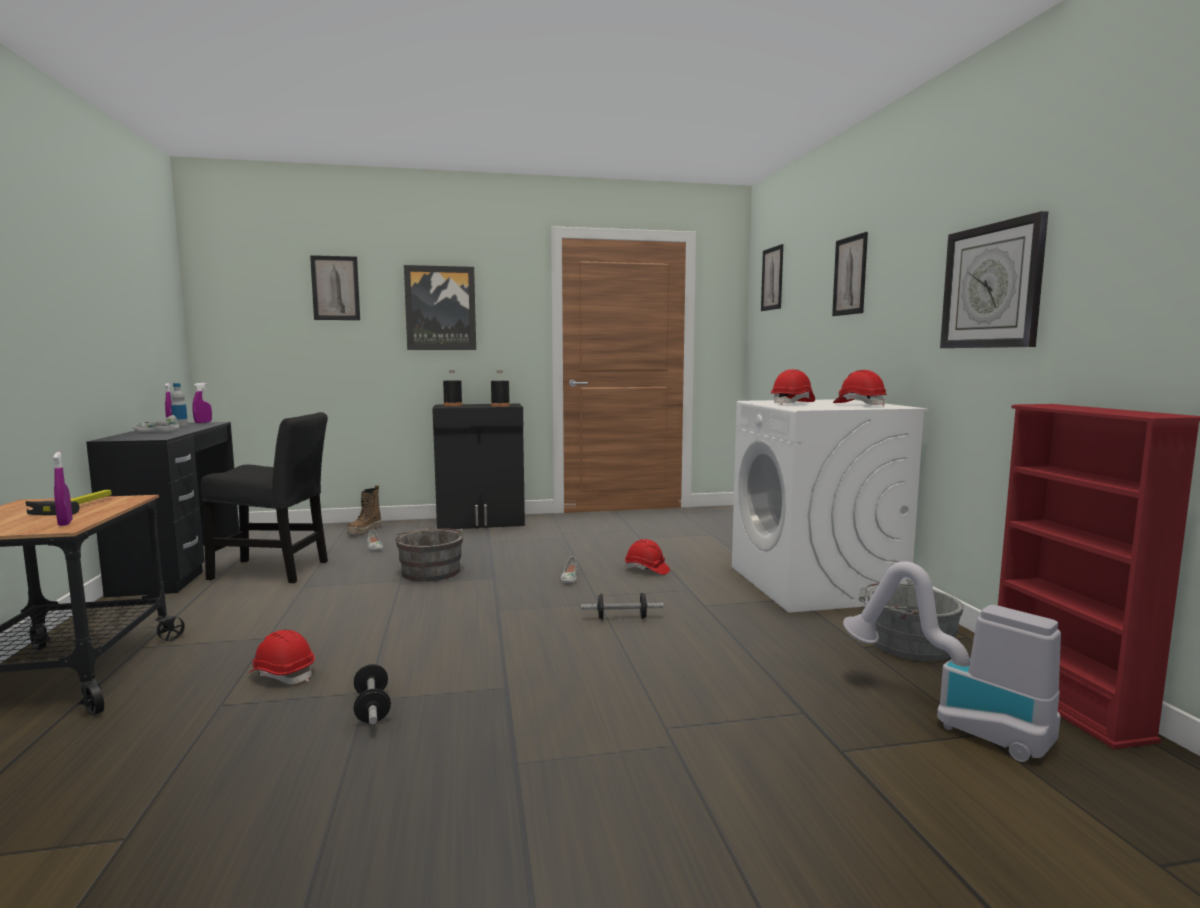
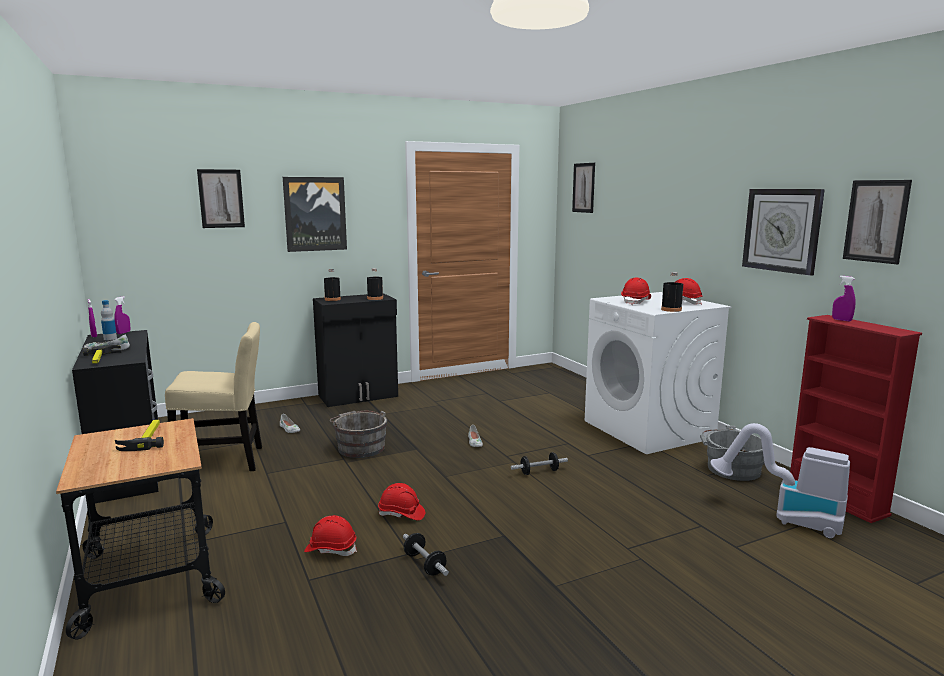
camera: 15 degrees left, 5 degrees up
purple spray bottle [53,452,73,526] -> purple spray bottle moved to [832,276,856,321]
black chair [201,412,328,583] -> beige chair [165,322,262,471]
boot [347,485,381,535] -> none
red hard hat [625,539,670,575] -> red hard hat moved to [378,483,425,521]
picture [832,232,868,316] -> picture moved to [843,180,912,264]
none -> hammer [83,345,121,364]
none -> black bottle [661,272,683,312]

